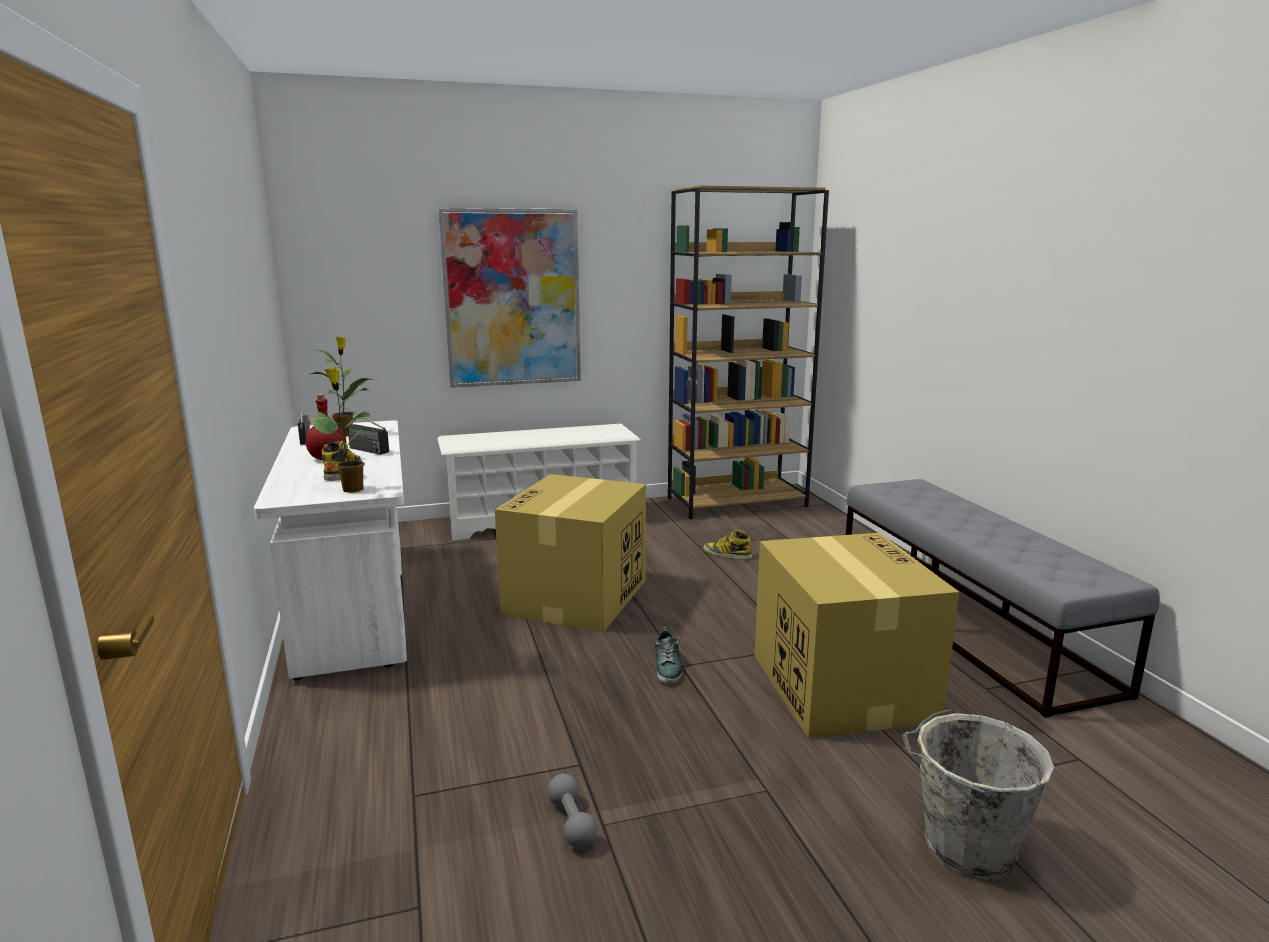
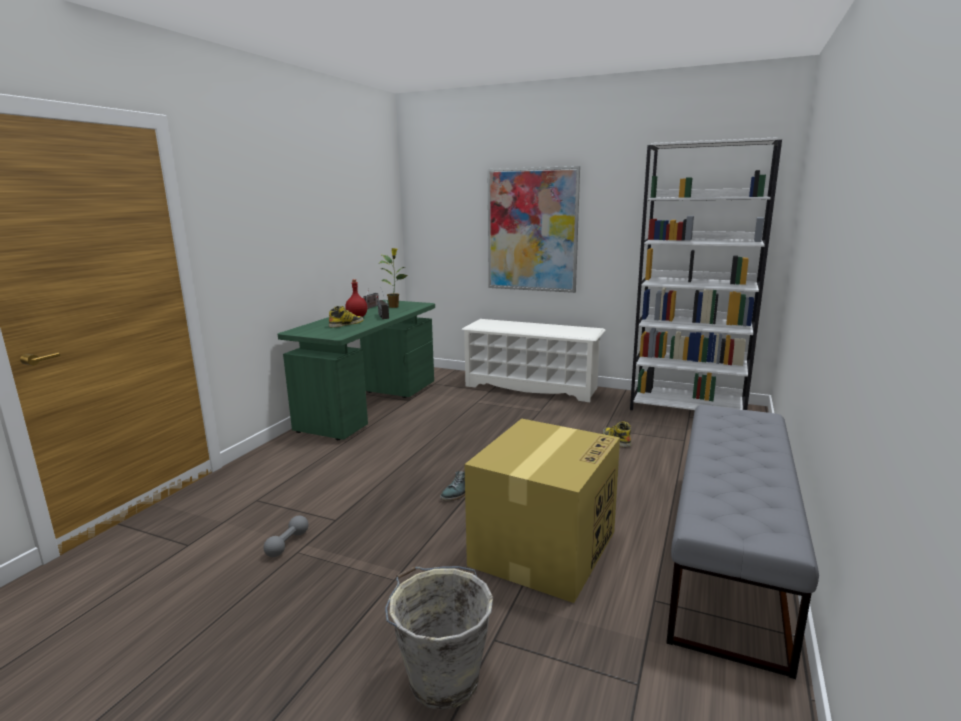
camera: 40 degrees right, 0 degrees up
white desk [254,420,407,681] -> green desk [278,300,435,440]
potted plant [310,367,373,493] -> none
cardboard box [495,474,646,632] -> none
brown bookcase [668,185,829,519] -> white bookcase [630,137,782,410]

